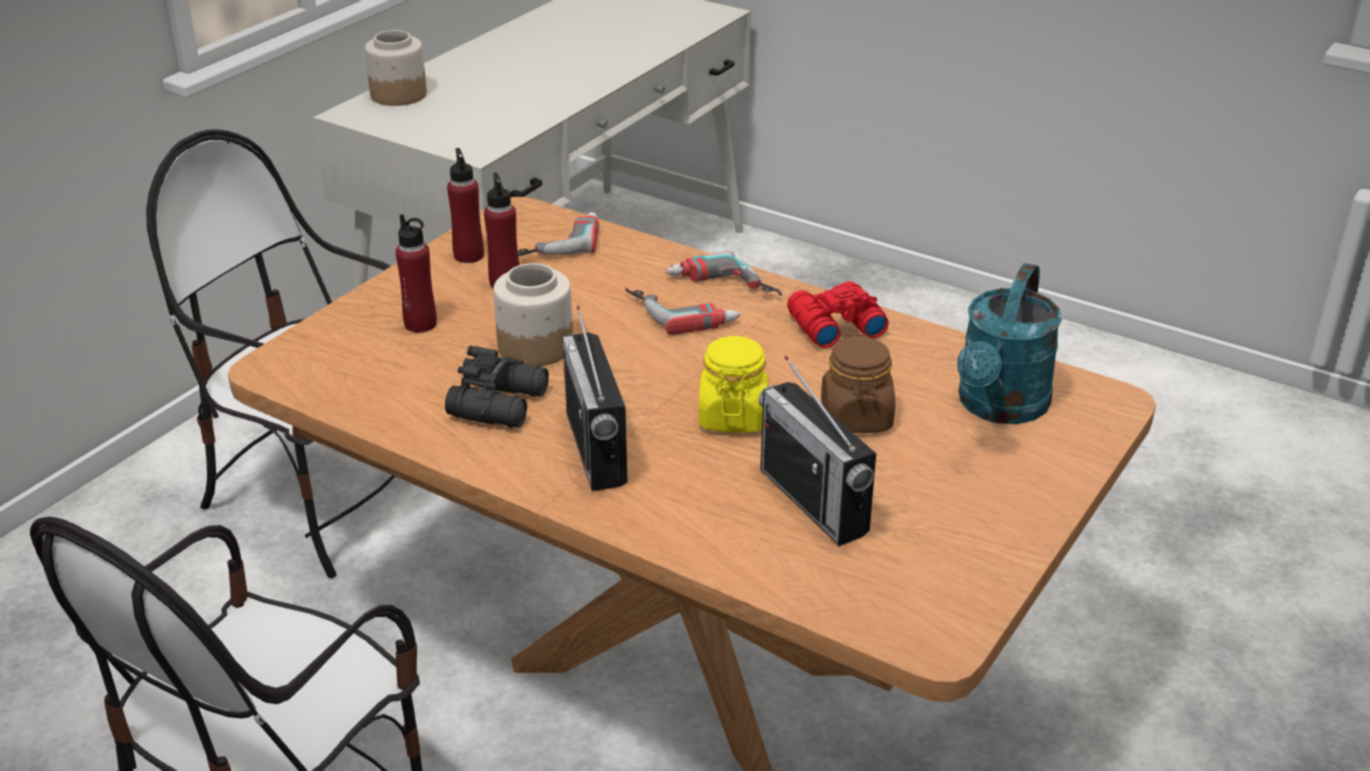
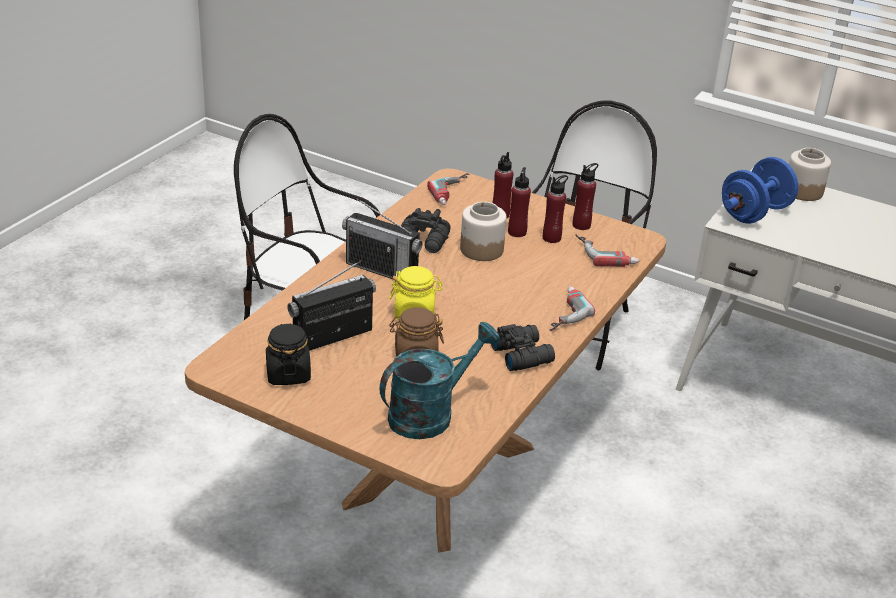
camera: 85 degrees right, 0 degrees up
radio [562,306,628,491] -> radio turned 135 degrees counterclockwise [342,198,423,279]
power drill [625,288,740,335] -> power drill moved to [427,173,470,205]
red binoculars [787,281,889,348] -> black binoculars [491,324,555,371]
turquoise watering can [957,263,1062,424] -> turquoise watering can turned 120 degrees clockwise [380,322,500,439]
none -> black jar [266,323,311,385]
none -> red bottle [508,167,531,237]
none -> blue dumbbell [722,157,798,224]

